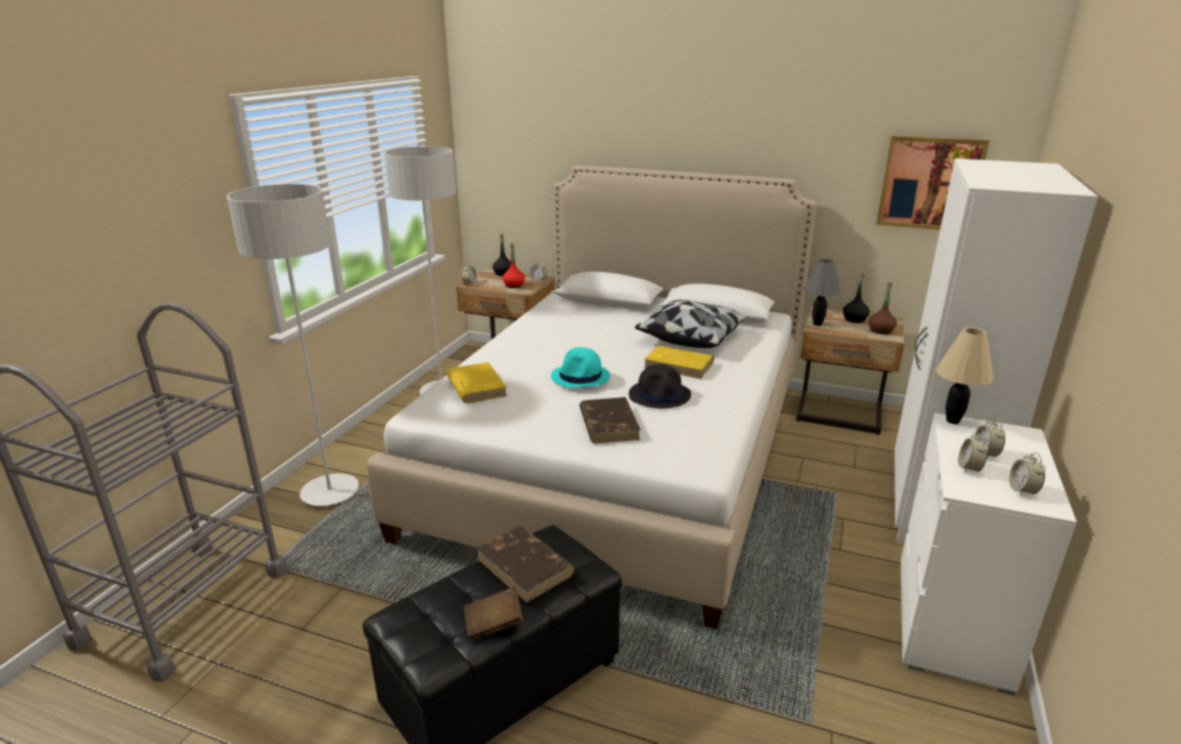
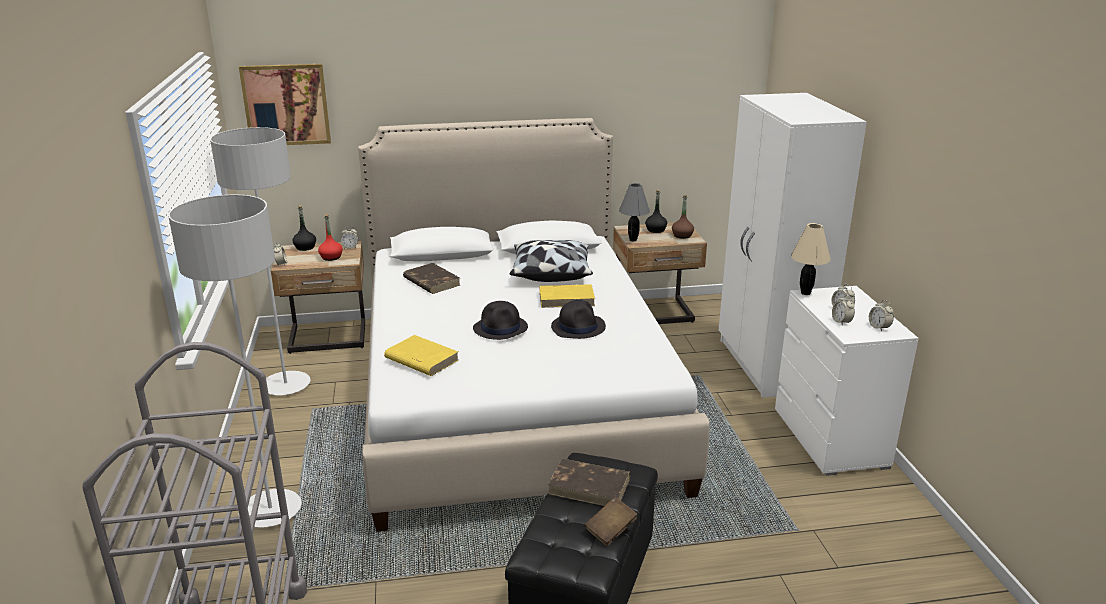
camera: 30 degrees left, 0 degrees up
turquoise hat [551,347,610,388] -> black hat [473,301,528,340]
brown book [579,397,641,444] -> brown book moved to [403,263,460,294]
picture [876,136,990,230] -> picture moved to [239,64,331,145]

